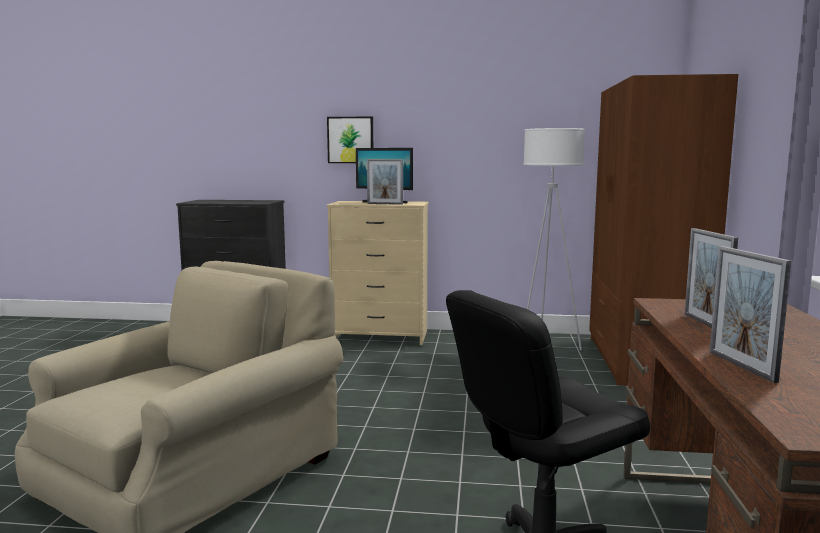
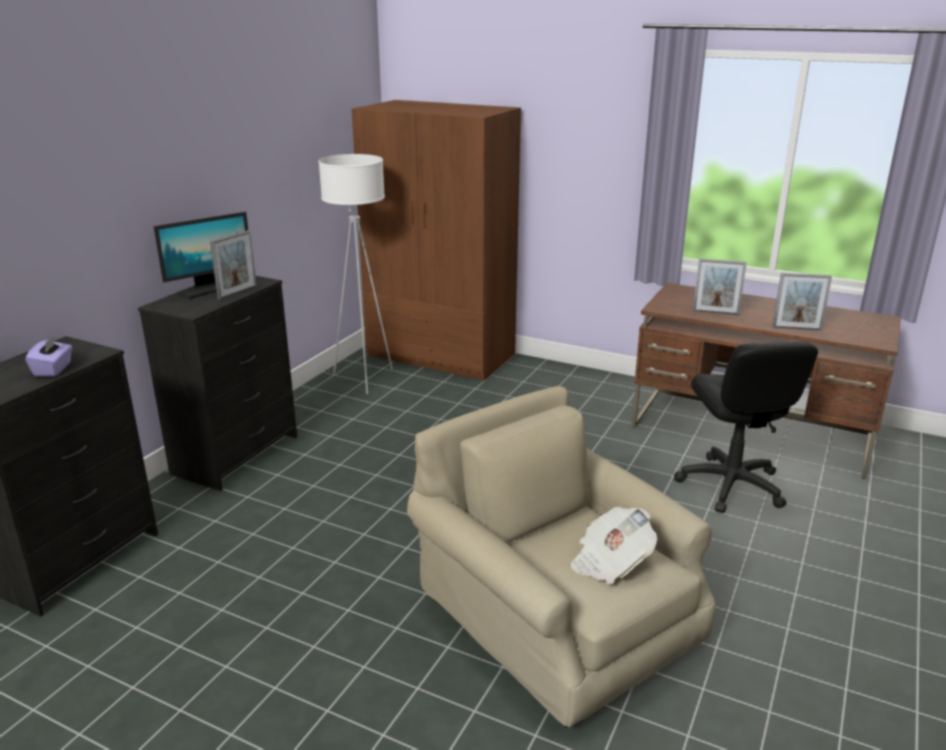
camera: 70 degrees left, 15 degrees up
picture [327,117,373,163] -> none
beige dresser [327,201,429,345] -> black dresser [138,276,297,491]
none -> purple tissue box [25,335,72,377]
none -> newspaper [571,507,657,584]

